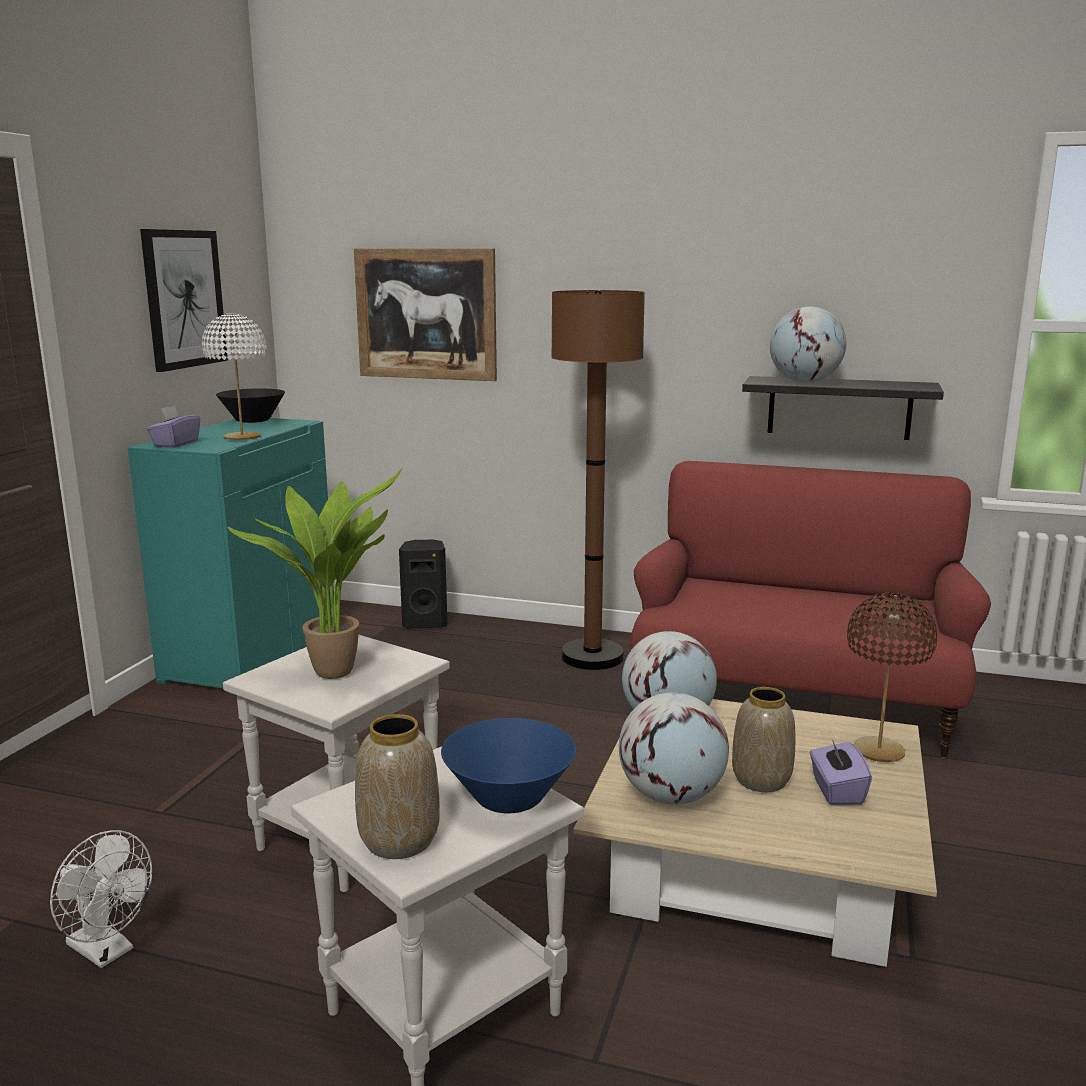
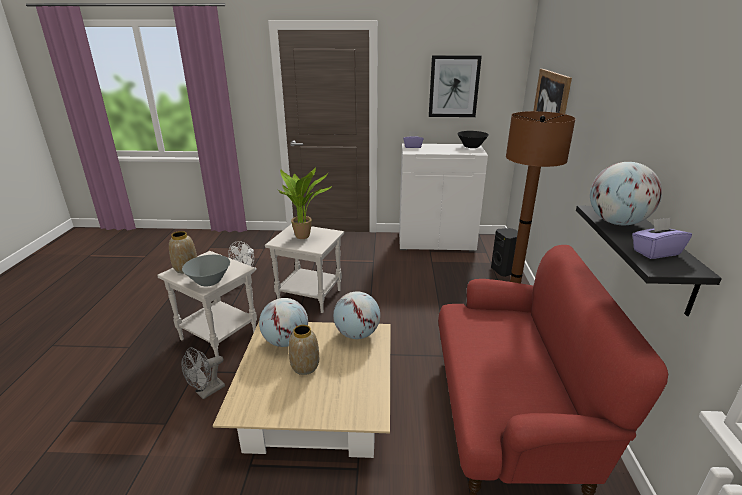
camera: 75 degrees right, 10 degrees up
turquoise cabinet [128,418,334,695] -> white cabinet [399,144,488,252]
white table lamp [202,314,266,440] -> none
blue bowl [441,718,576,813] -> grey bowl [182,255,230,286]
purple tissue box [810,740,872,805] -> purple tissue box moved to [632,217,692,259]
brown table lamp [847,592,937,762] -> none
none -> grey fan [181,347,225,399]

